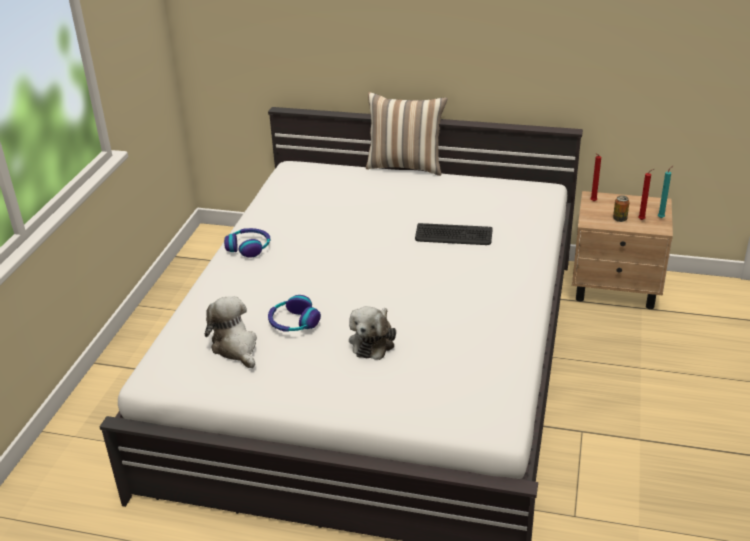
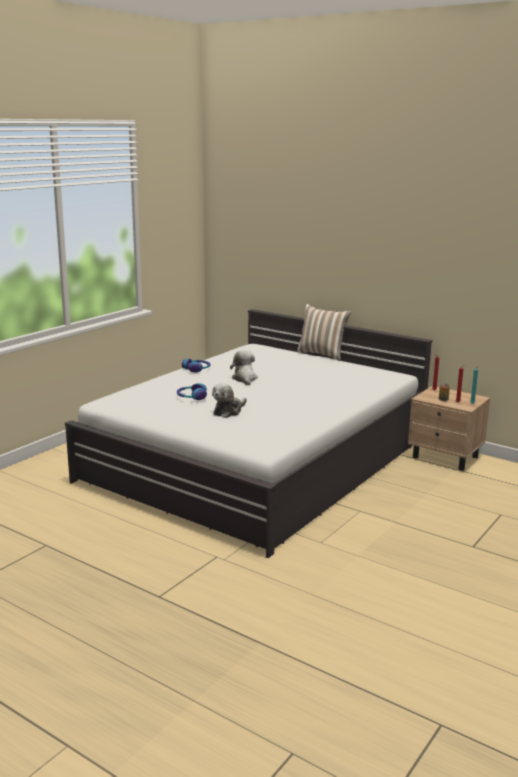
camera: 20 degrees right, 15 degrees down
plush toy [205,296,257,368] -> plush toy moved to [230,350,258,386]
keyboard [415,223,493,245] -> none

